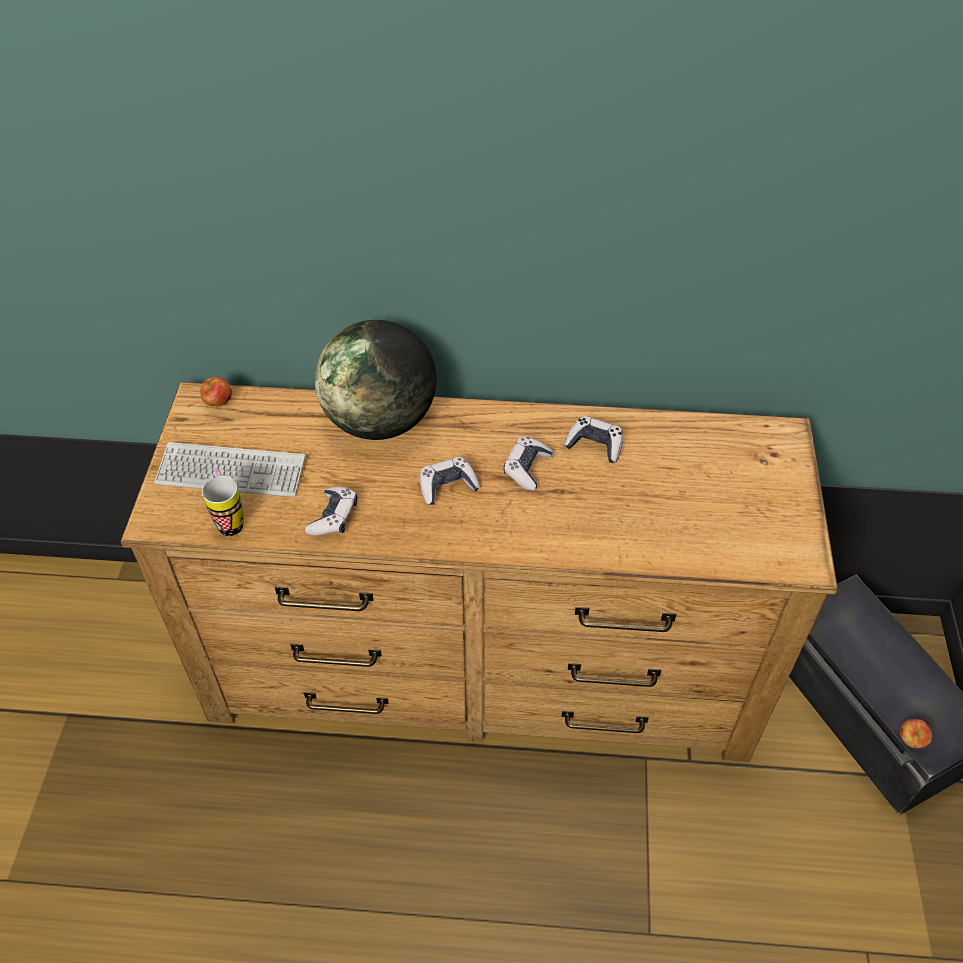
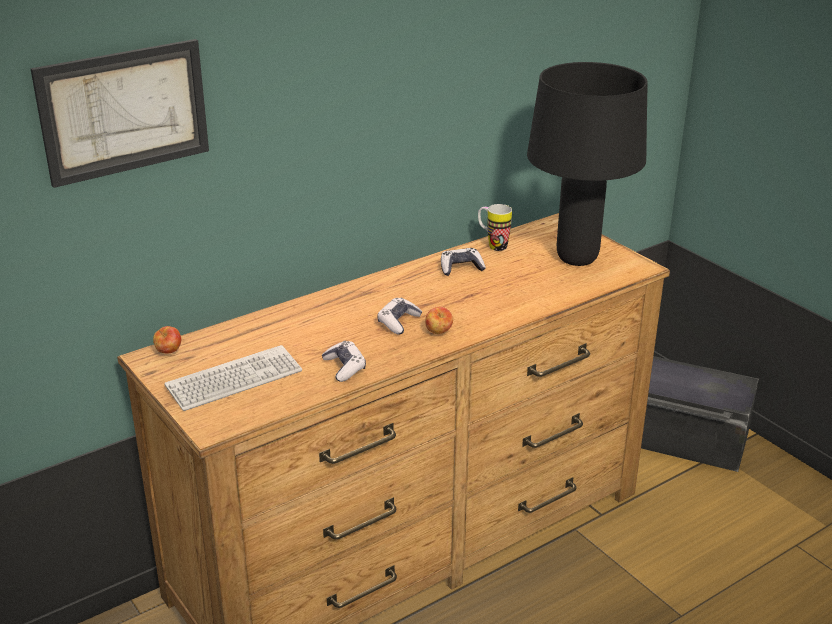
camera: 40 degrees left, 20 degrees down
mug [202,470,243,536] -> mug moved to [478,204,512,251]
globe [315,320,437,440] -> none
game controller [503,437,553,491] -> none
apple [900,719,932,749] -> apple moved to [425,307,453,334]
none -> picture [31,39,209,188]
none -> black table lamp [527,62,648,266]

